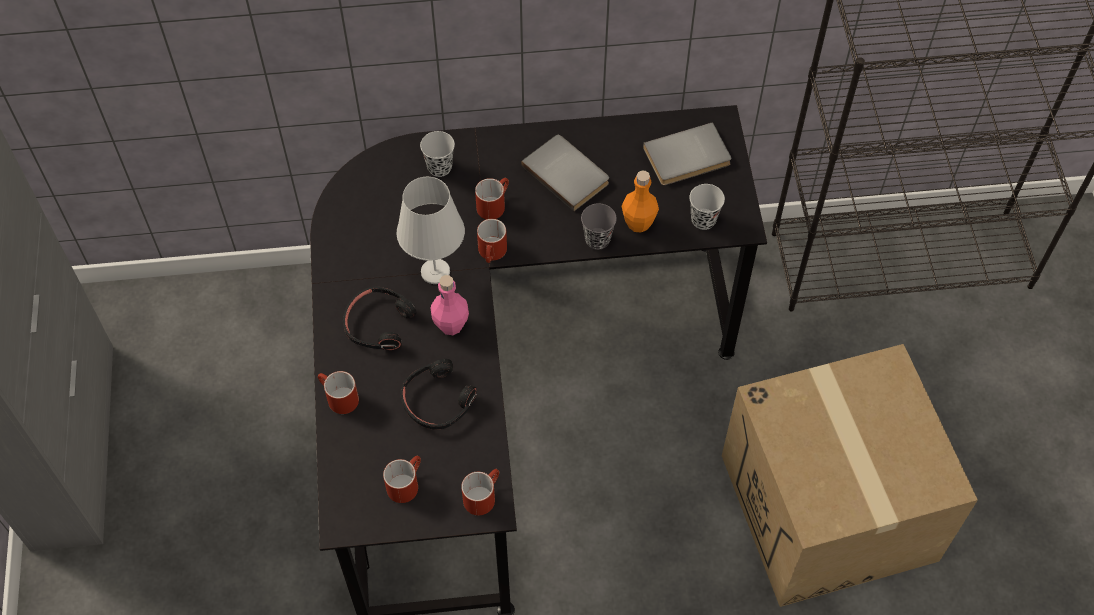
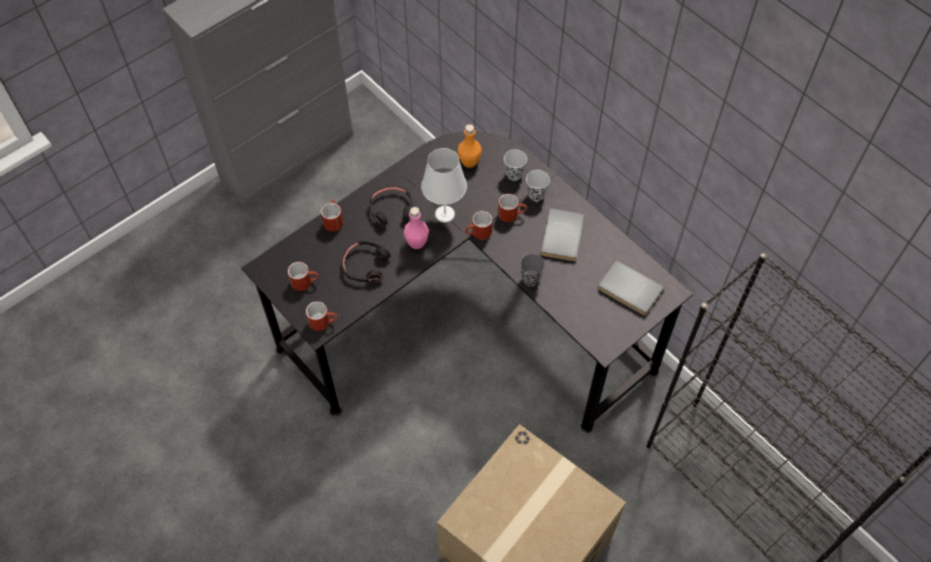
camera: 55 degrees right, 0 degrees up
orange bottle [622,171,659,233] -> orange bottle moved to [458,124,482,168]
black cup [690,184,725,230] -> black cup moved to [526,170,550,201]

